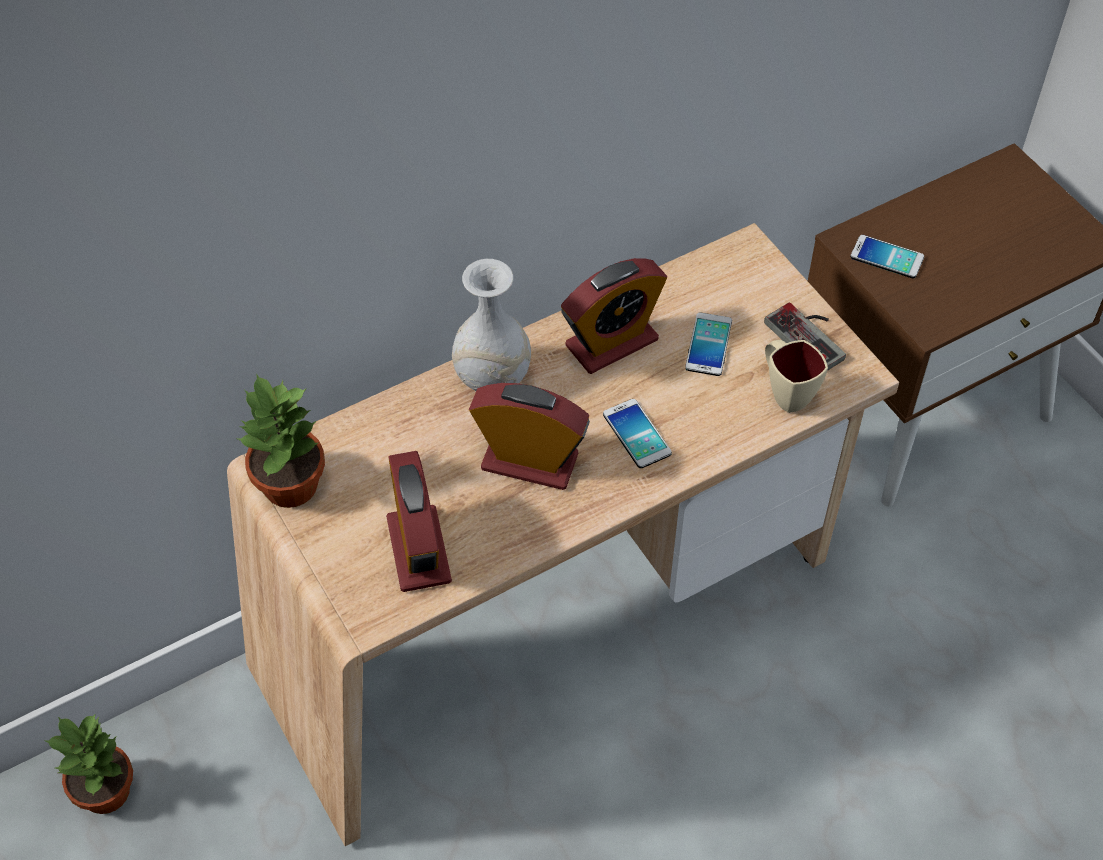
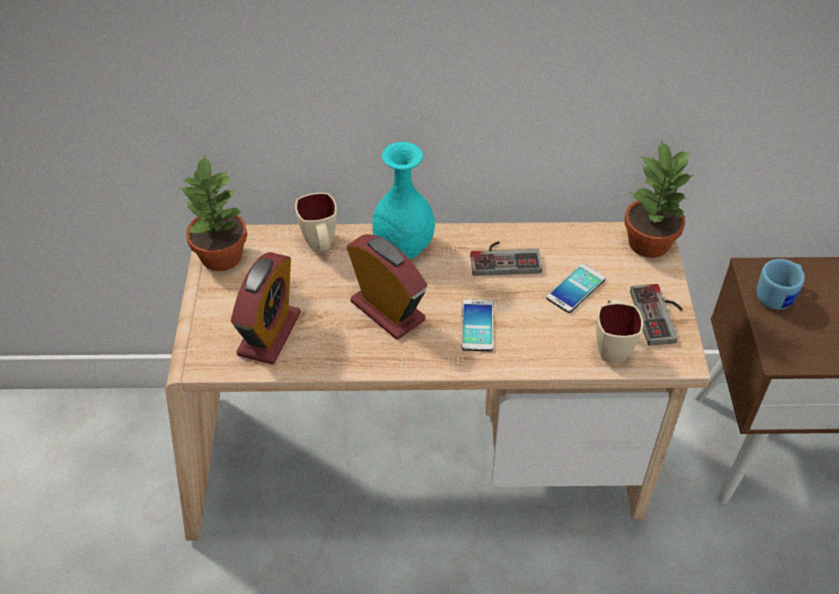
camera: 30 degrees right, 5 degrees down
potted plant [46,713,133,814] -> potted plant moved to [624,139,693,258]
white vase [452,259,531,391] -> turquoise vase [372,142,435,259]
alarm clock [561,258,667,374] -> game controller [470,241,542,276]
phone [850,235,924,279] -> blue mug [756,259,805,310]
none -> beige mug [295,193,337,251]

